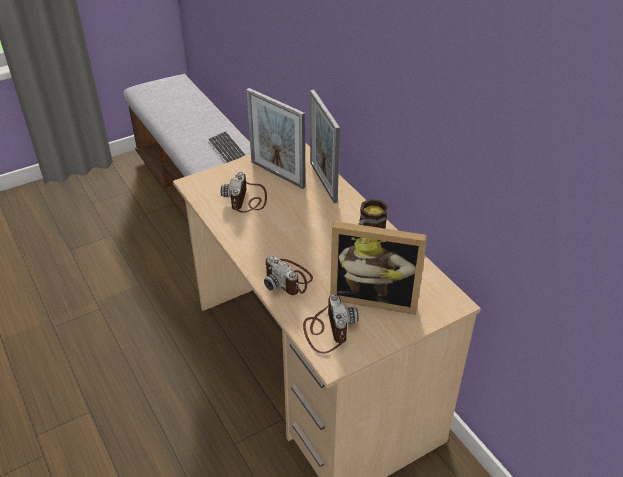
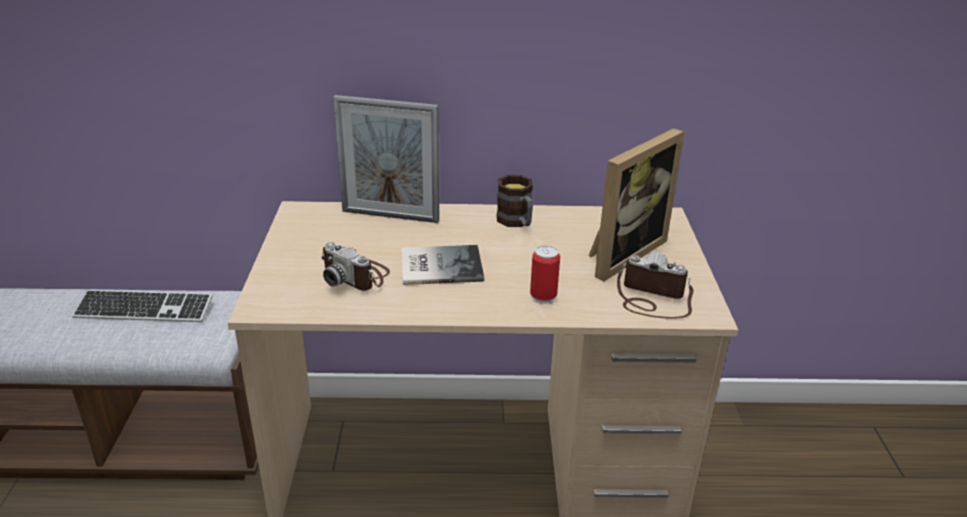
camera: 60 degrees left, 10 degrees down
picture frame [246,88,305,189] -> none
camera [264,255,313,295] -> can [530,245,560,304]
none -> book [401,245,484,285]

